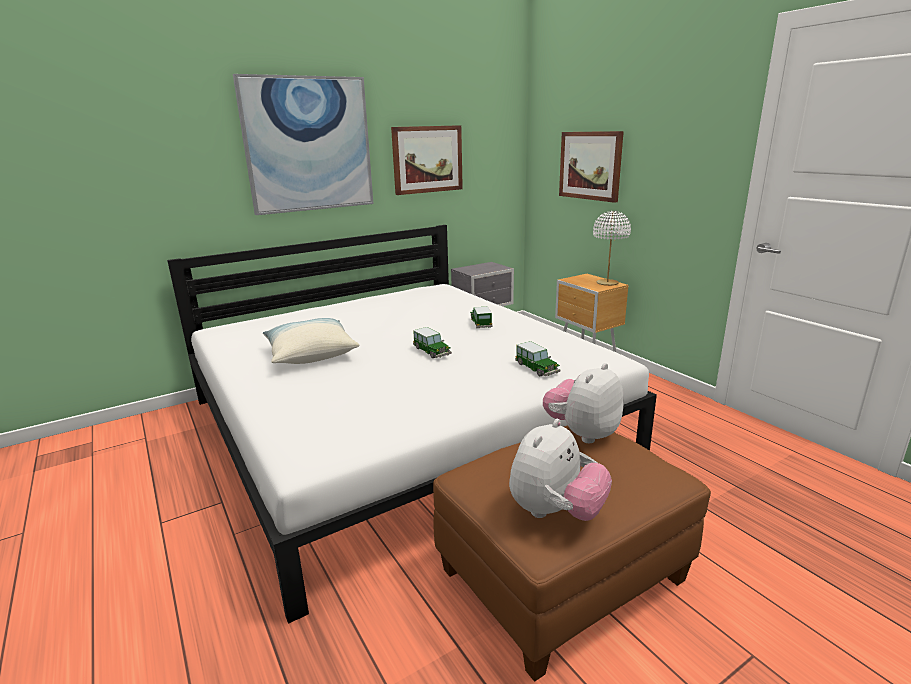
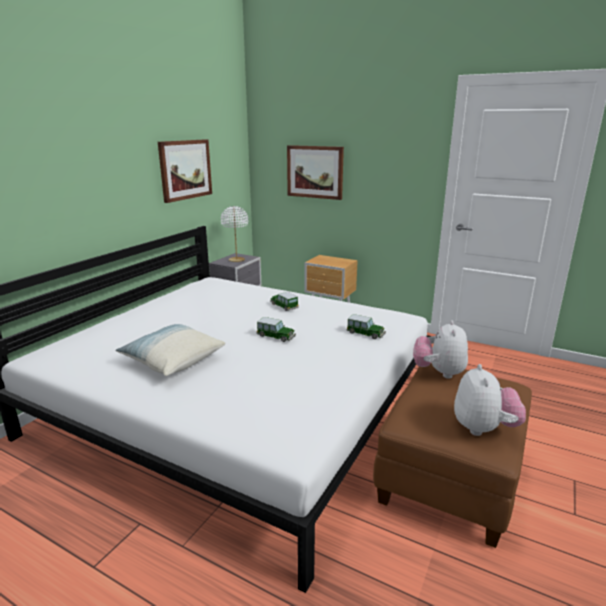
camera: 30 degrees left, 0 degrees up
picture [233,74,374,215] -> none
white table lamp [593,211,631,286] -> white table lamp moved to [221,206,248,262]

